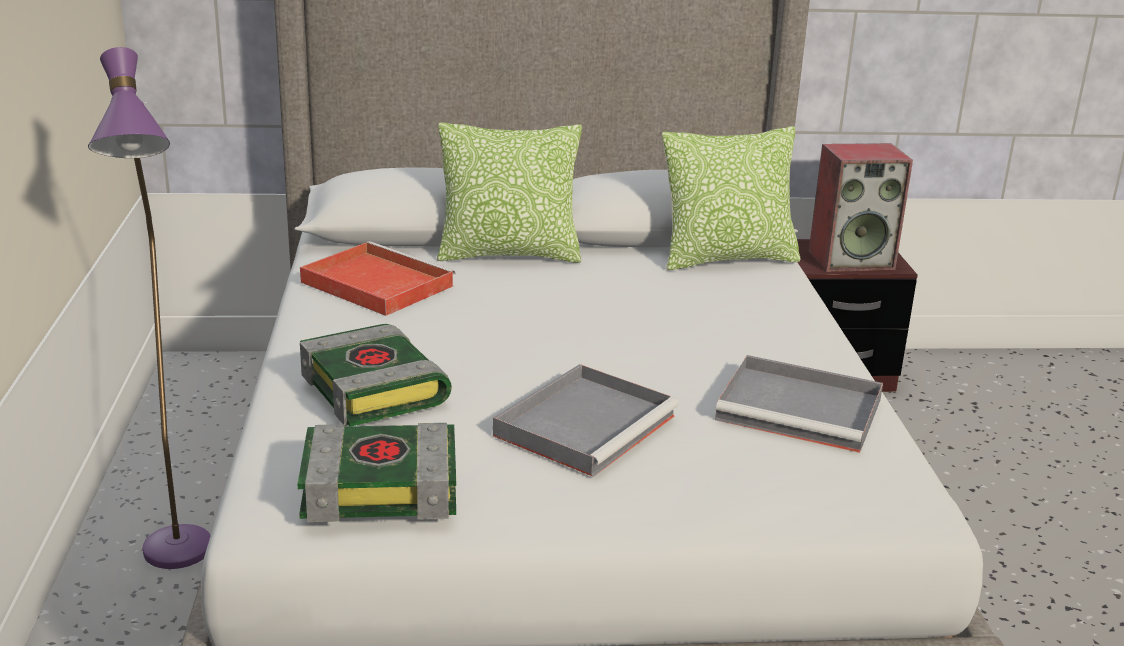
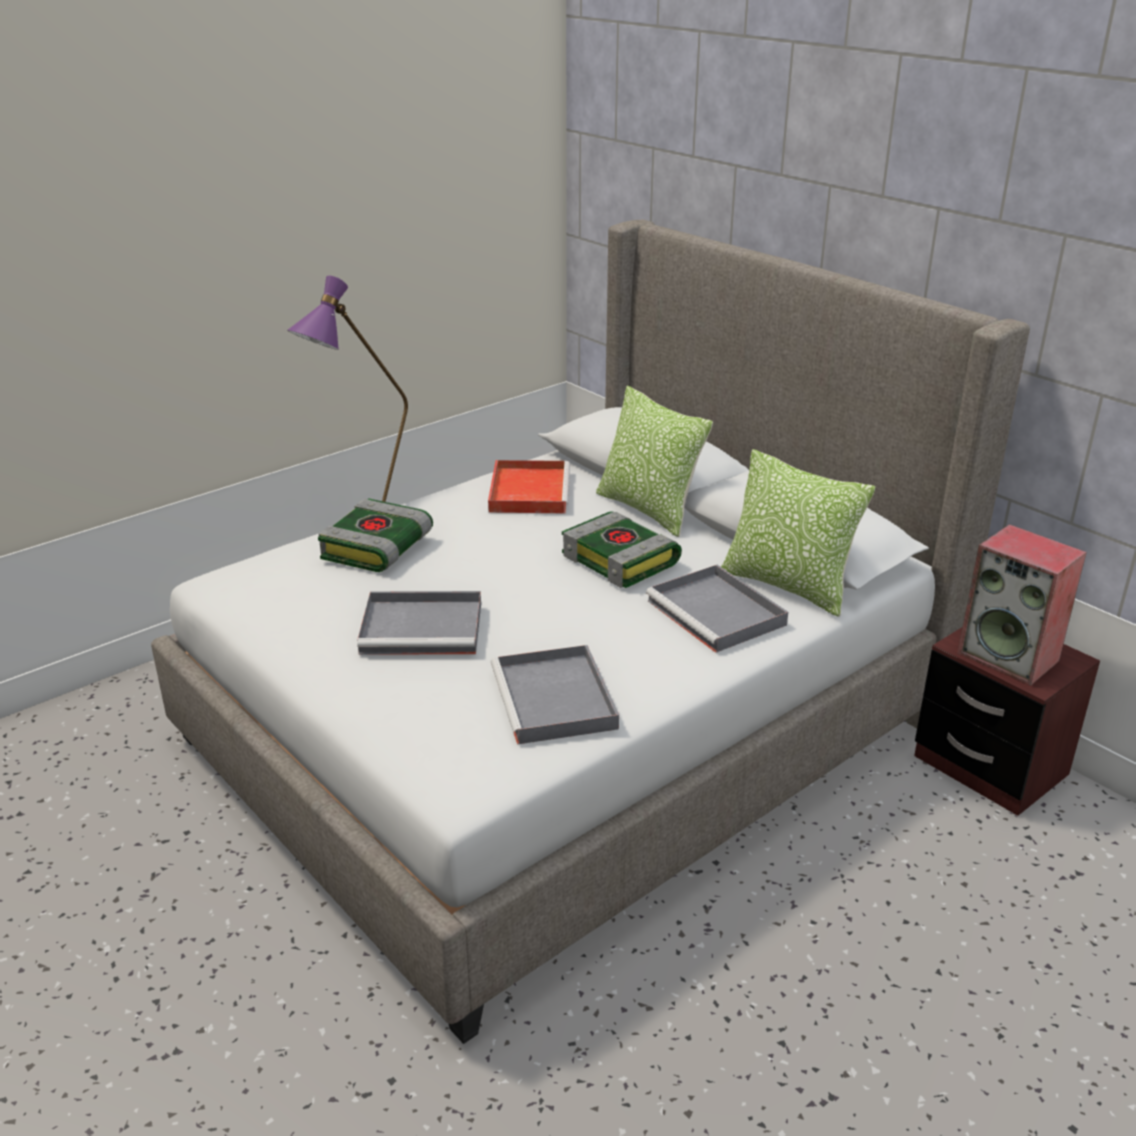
camera: 55 degrees right, 5 degrees up
book [298,423,456,522] -> book moved to [562,511,682,588]
none -> grey tray [646,565,788,653]

